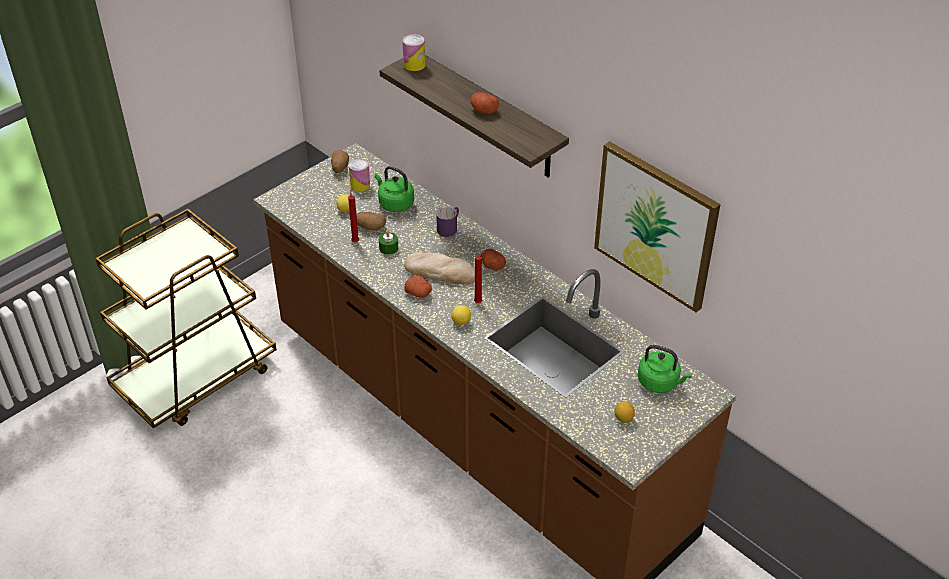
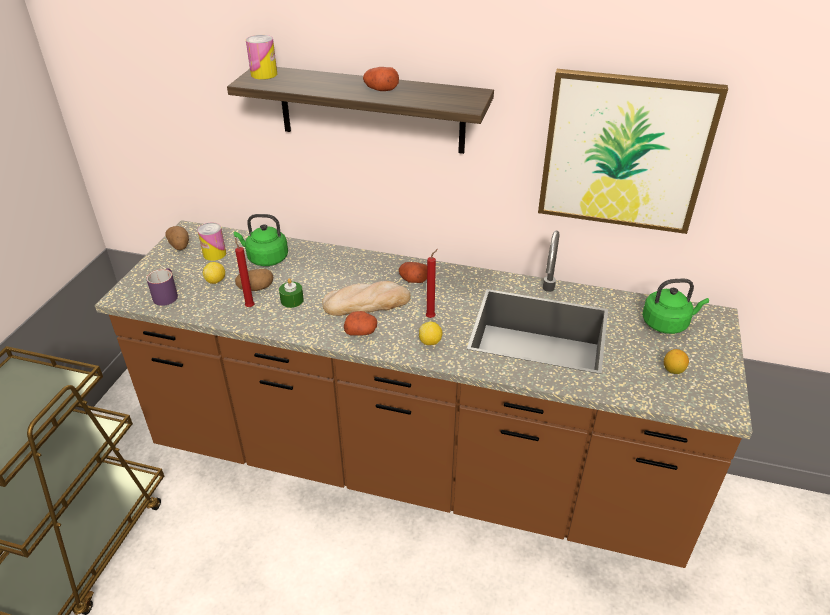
camera: 30 degrees left, 5 degrees down
purple mug [436,207,459,237] -> purple mug moved to [146,268,178,306]

